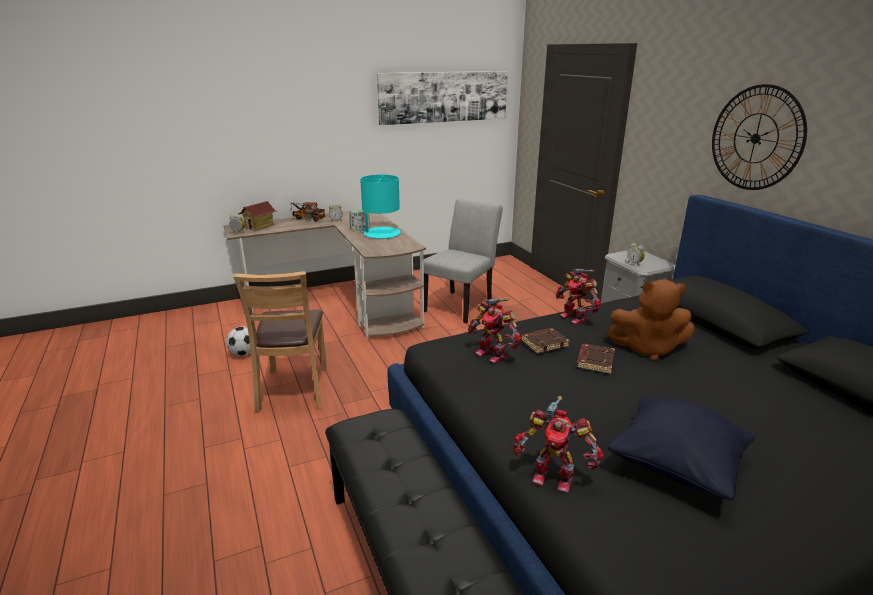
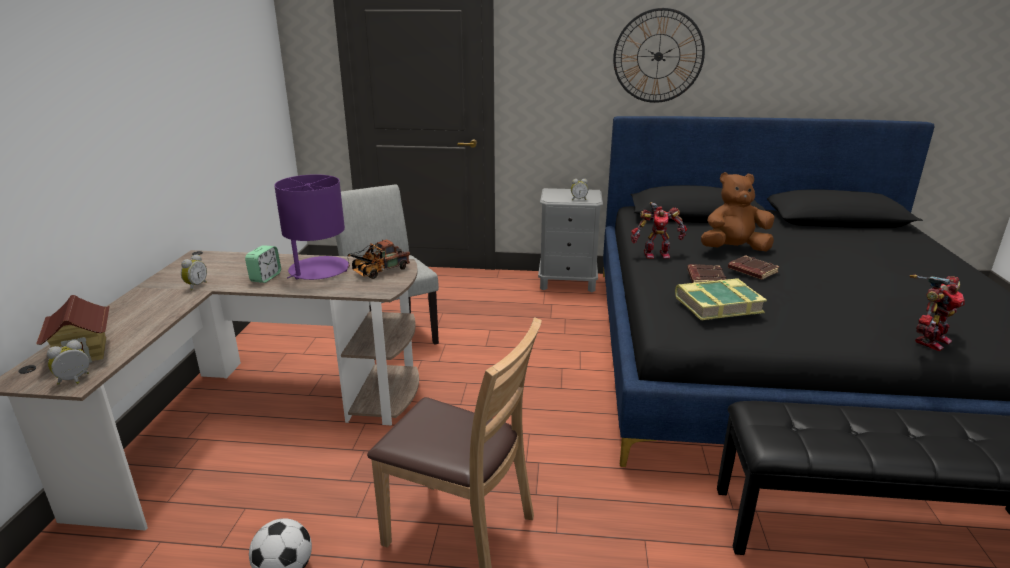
camera: 60 degrees left, 0 degrees up
toy truck [291,202,325,222] -> toy truck moved to [347,240,410,279]
turquoise table lamp [359,174,401,239] -> purple table lamp [274,174,349,280]
picture [377,71,508,125] -> none
toy robot [468,298,522,364] -> book [675,278,767,320]
brown plush toy [607,279,695,361] -> brown plush toy turned 135 degrees counterclockwise [701,172,775,251]
black pillow [607,395,755,501] -> none

